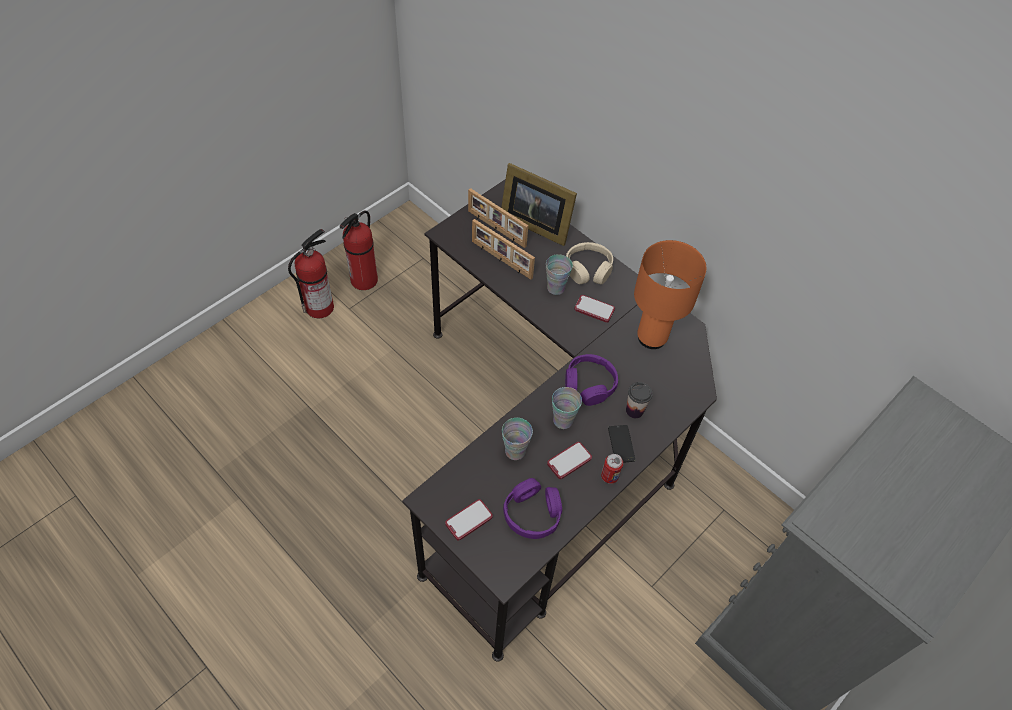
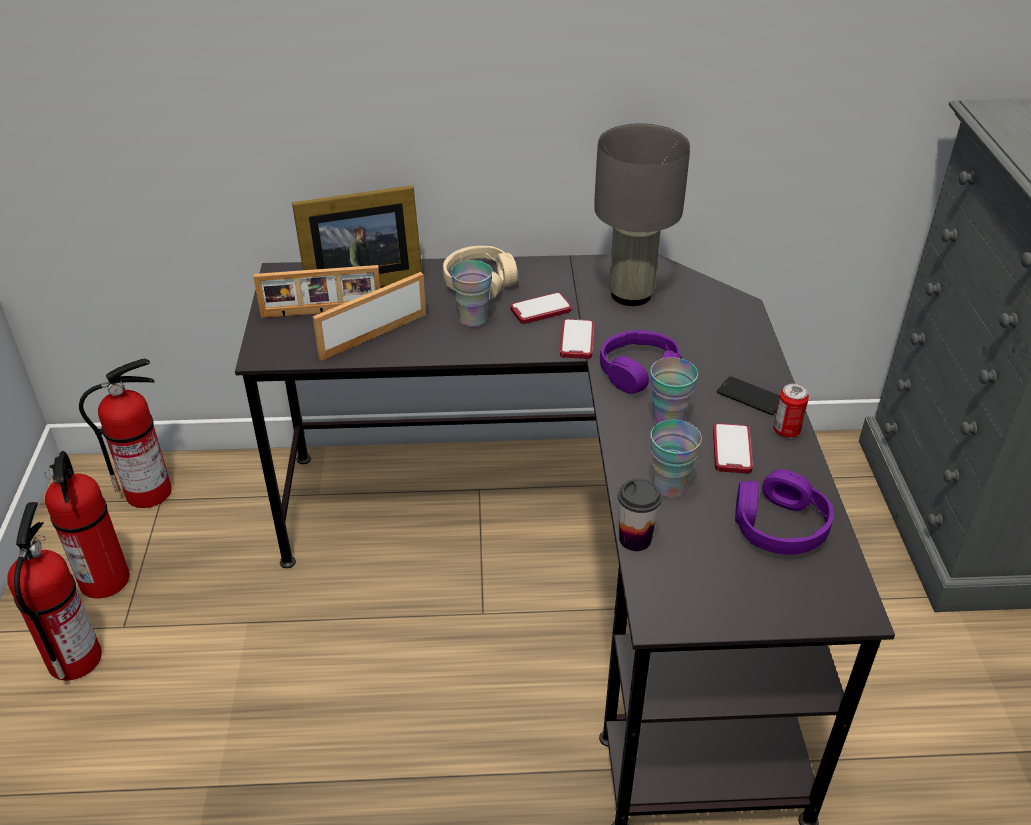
camera: 45 degrees left, 15 degrees down
phone [445,499,493,541] -> phone moved to [560,319,594,359]
picture frame [472,219,535,280] -> picture frame turned 150 degrees clockwise [313,272,426,361]
cup [626,382,653,418] -> cup moved to [618,478,662,551]
orange table lamp [634,240,706,349] -> grey table lamp [594,124,690,306]
none -> fire extinguisher [79,359,172,508]

